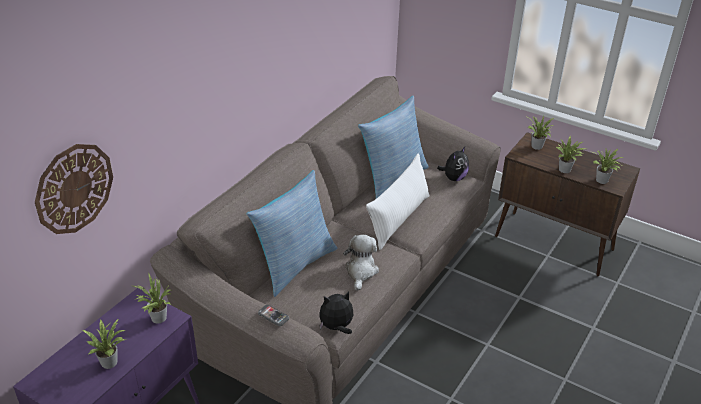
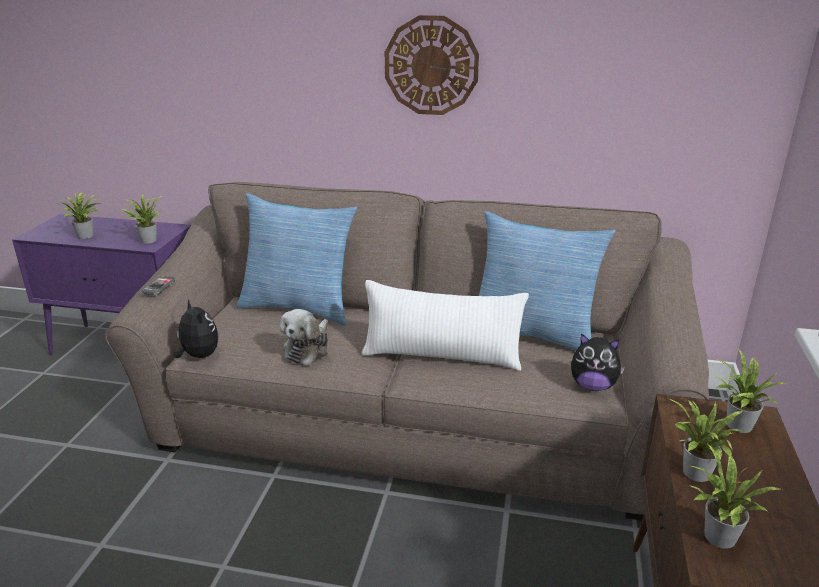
camera: 70 degrees right, 10 degrees down
wall clock [35,144,113,234] -> wall clock moved to [385,15,479,115]
plush toy [343,235,379,291] -> plush toy turned 120 degrees clockwise [280,309,328,365]

